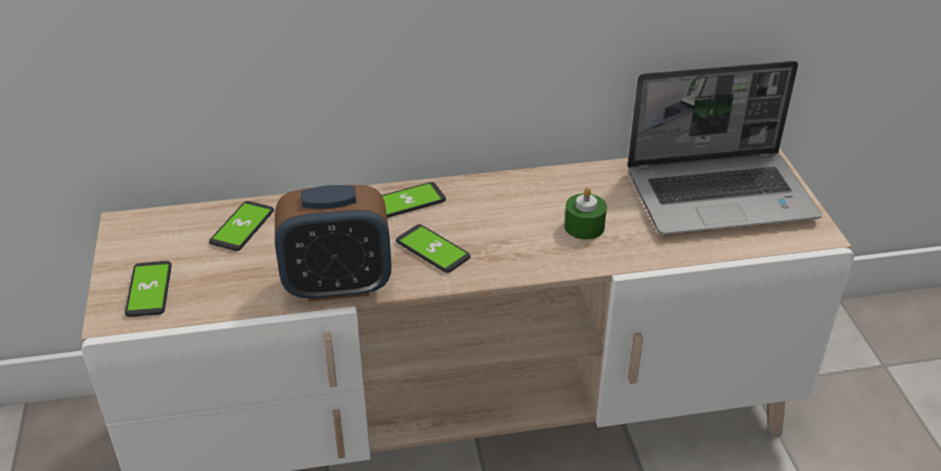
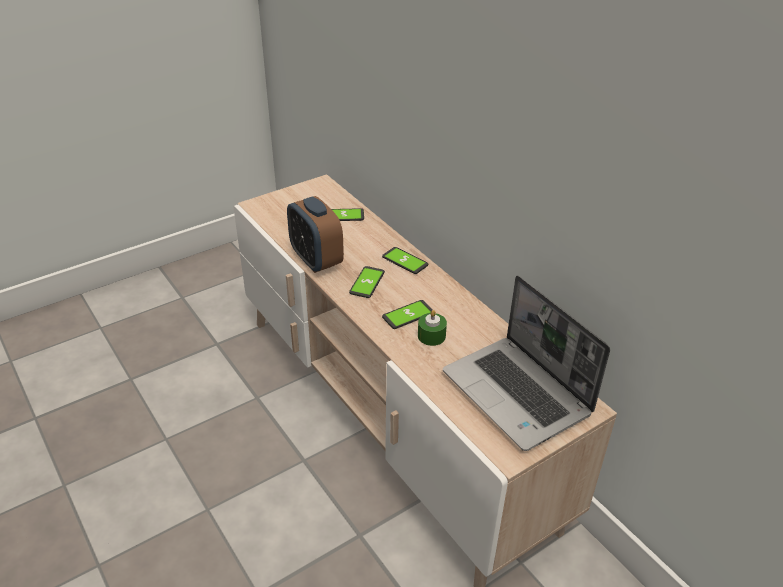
camera: 65 degrees right, 0 degrees up
phone [125,261,172,317] -> phone moved to [382,300,433,329]

